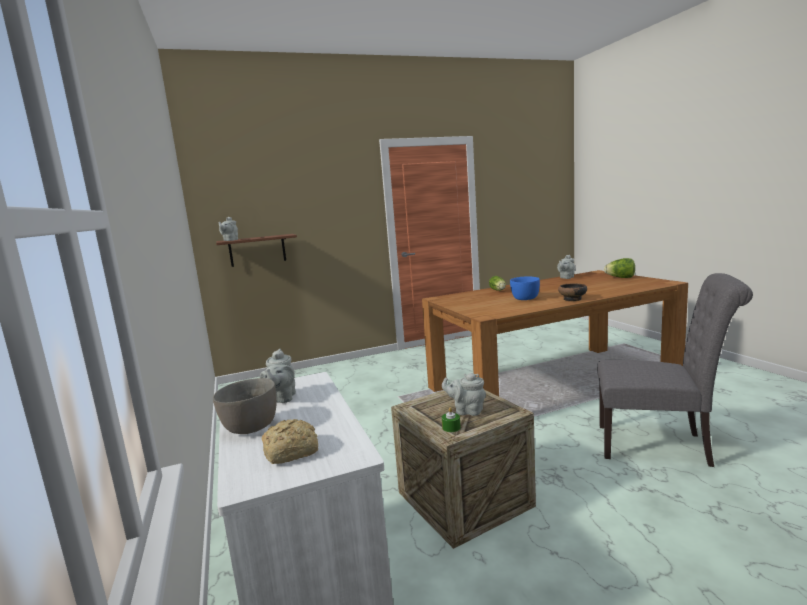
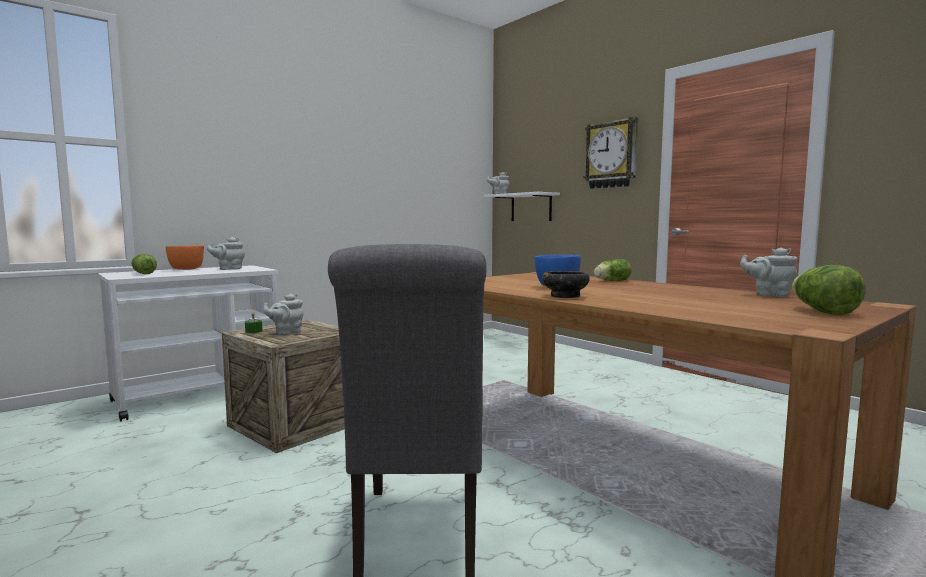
camera: 70 degrees right, 5 degrees down
grey bowl [213,378,276,434] -> orange bowl [166,245,204,270]
brown shelf [216,234,297,267] -> white shelf [484,192,560,221]
bread [262,419,318,464] -> lettuce [131,254,157,275]
grey teapot [442,373,486,416] -> grey teapot turned 135 degrees counterclockwise [263,294,303,335]
none -> wall clock [584,117,638,189]

